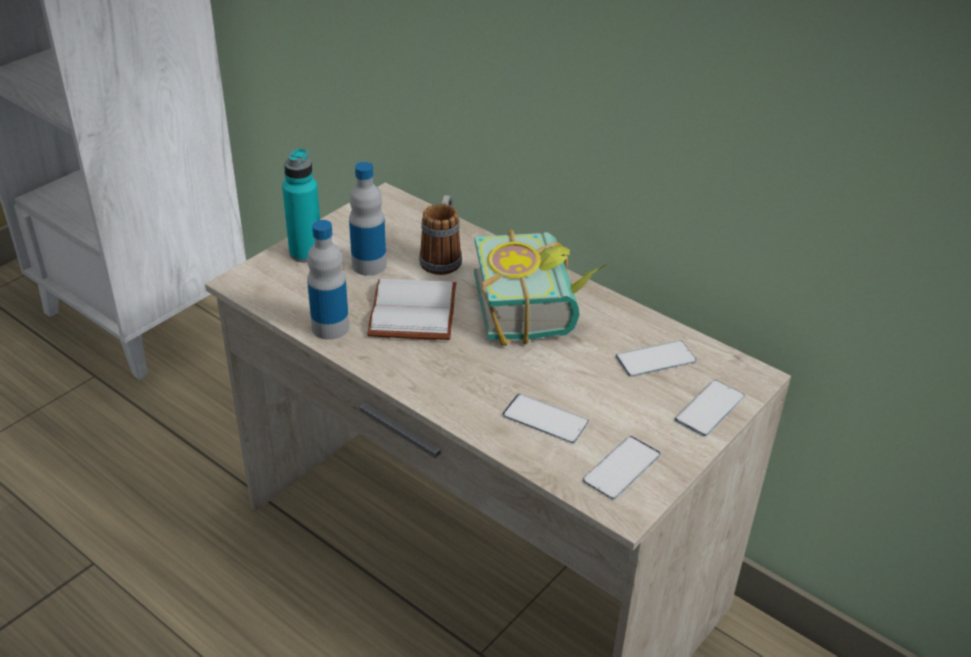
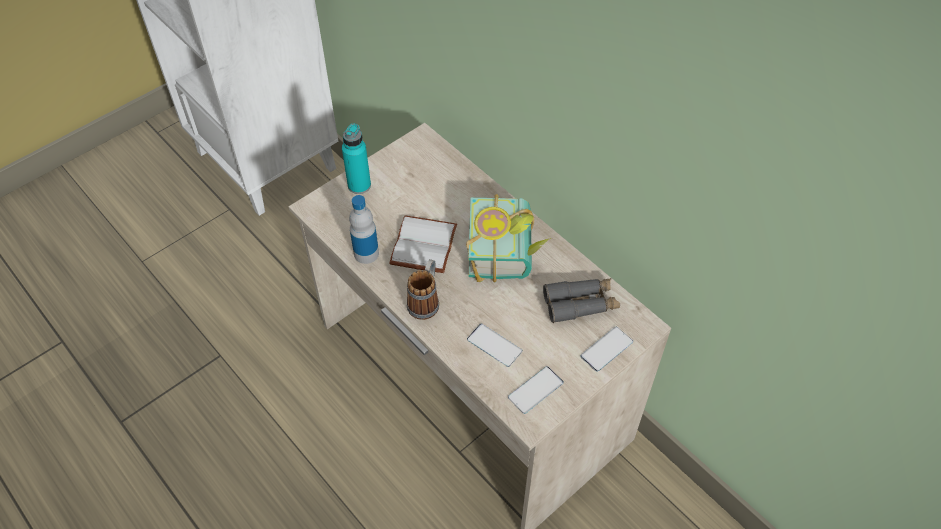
camera: 10 degrees right, 15 degrees up
bottle [349,162,387,276] -> none
mug [419,195,462,275] -> mug moved to [407,259,439,320]
phone [615,340,697,377] -> grey binoculars [543,278,620,323]

